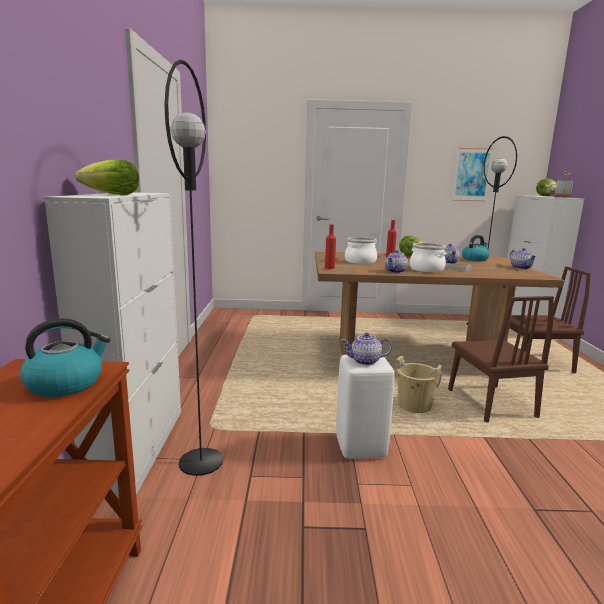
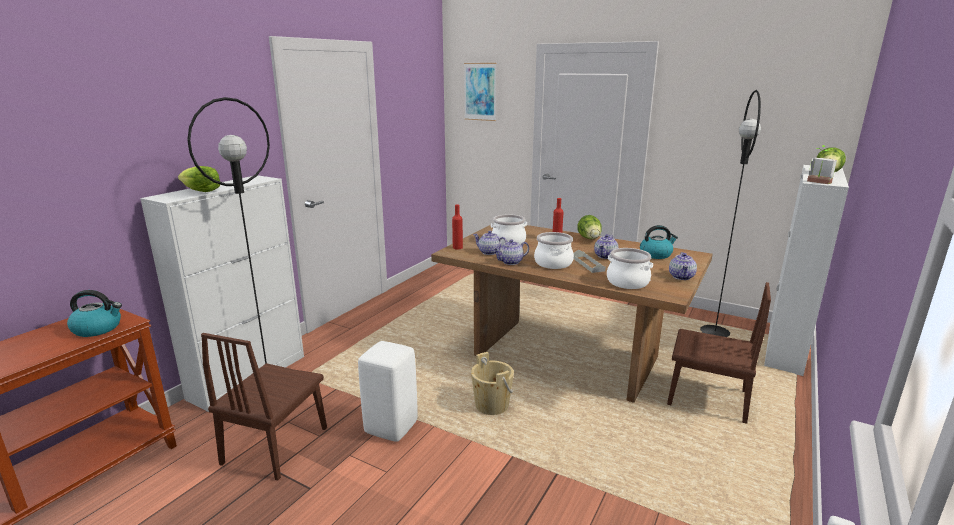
camera: 30 degrees right, 5 degrees up
teapot [341,332,392,365] -> teapot moved to [473,231,507,255]
brown chair [448,296,554,423] -> brown chair moved to [201,333,327,481]
picture [453,148,493,201] -> picture moved to [464,63,496,121]
none -> cooking pot [607,248,653,289]

